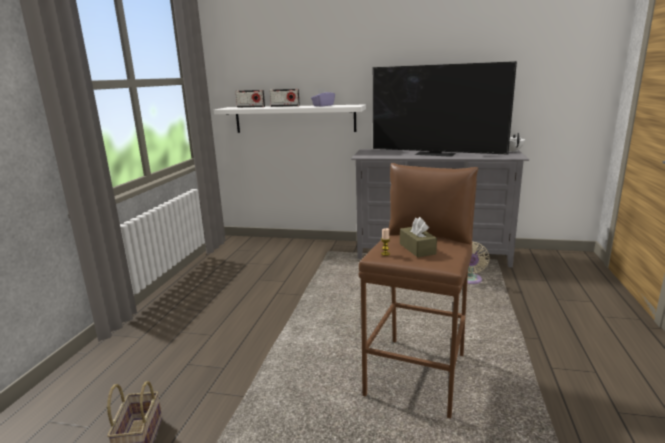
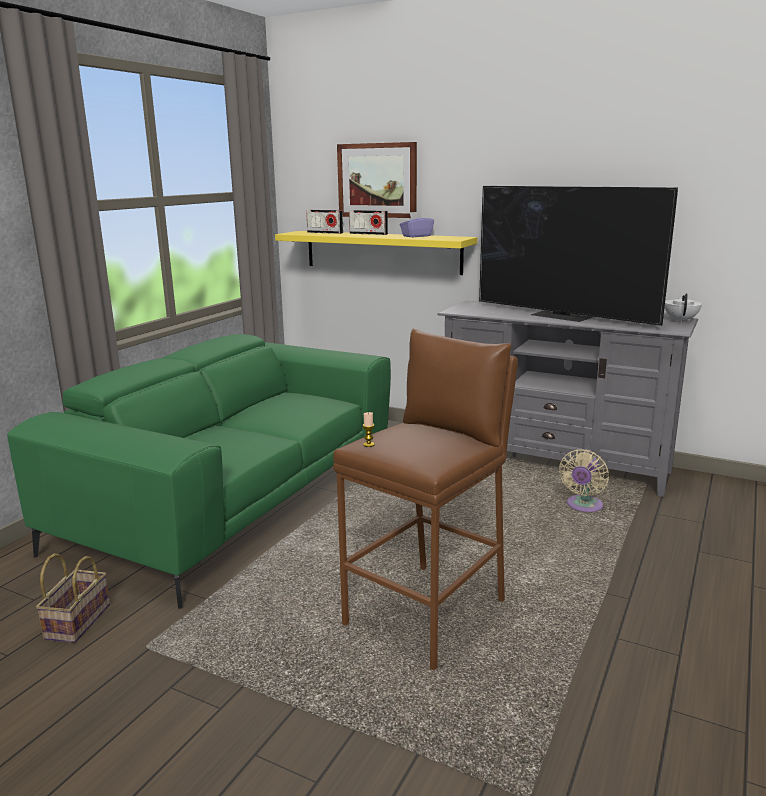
camera: 15 degrees right, 0 degrees up
white shelf [214,104,366,133] -> yellow shelf [275,231,477,275]
brown tissue box [400,217,437,257] -> none
none -> green sofa [7,334,391,609]
none -> picture [337,142,417,218]

